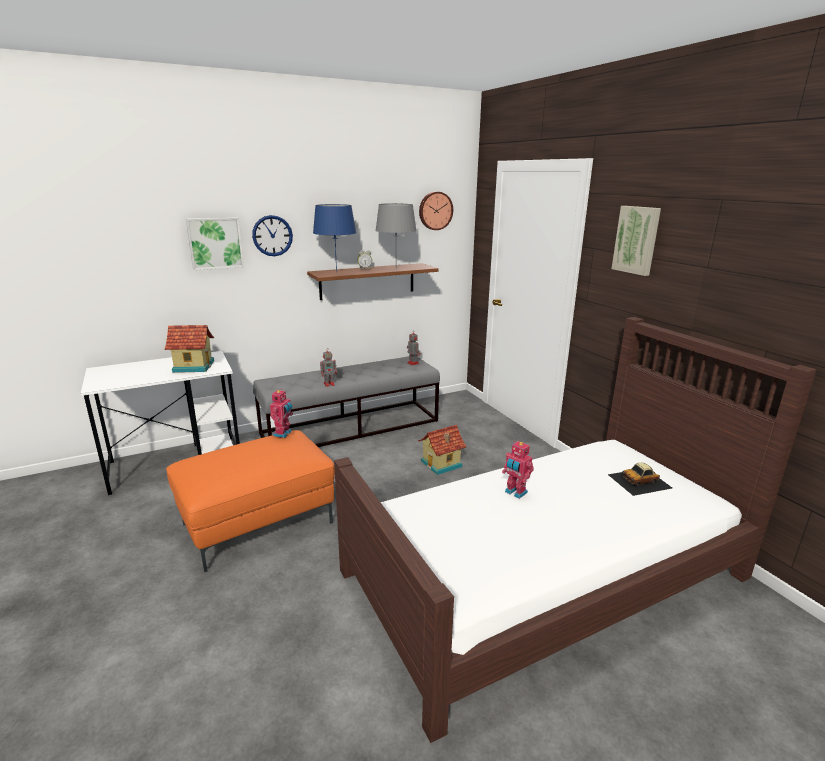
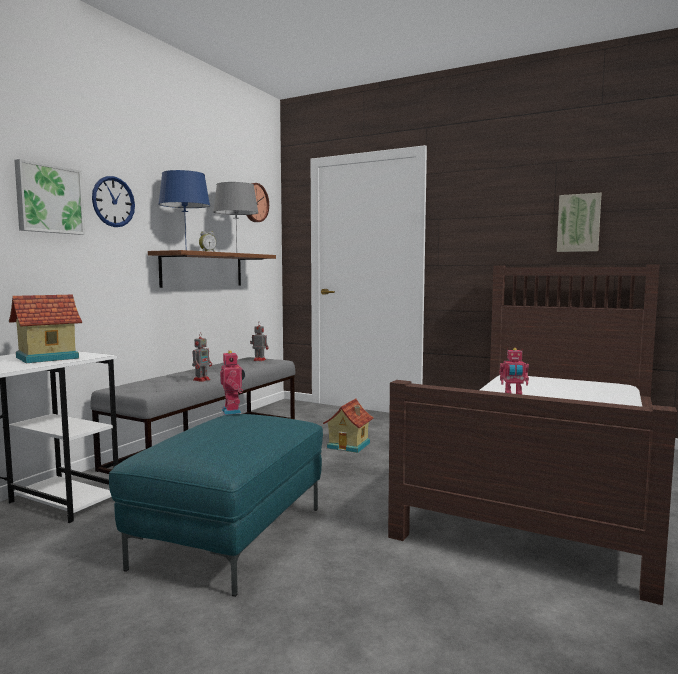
camera: 35 degrees left, 15 degrees down
orange ottoman [166,430,335,572] -> turquoise ottoman [109,414,323,597]
toy car [608,463,672,496] -> none
picture [612,206,661,276] -> picture moved to [557,193,601,252]

